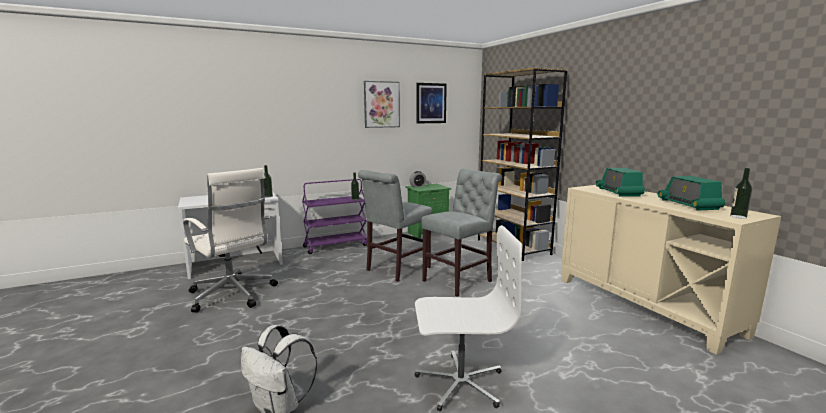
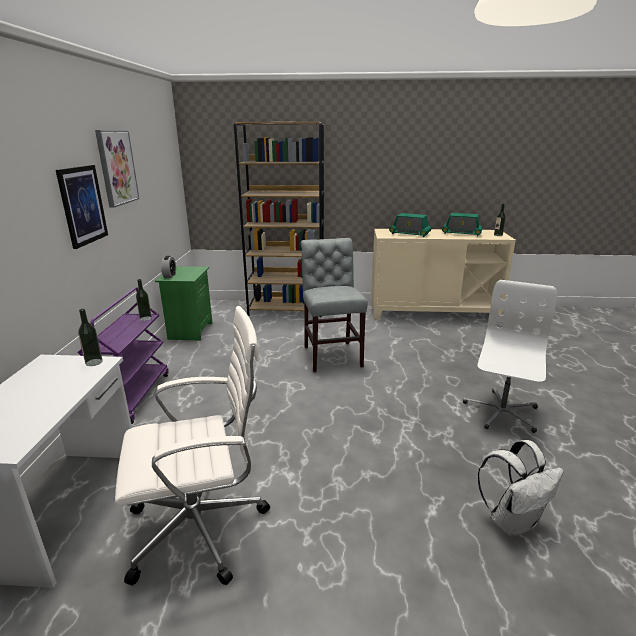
camera: 60 degrees left, 10 degrees up
grey chair [358,170,432,282] -> none
picture [417,83,447,123] -> picture moved to [56,165,108,249]

